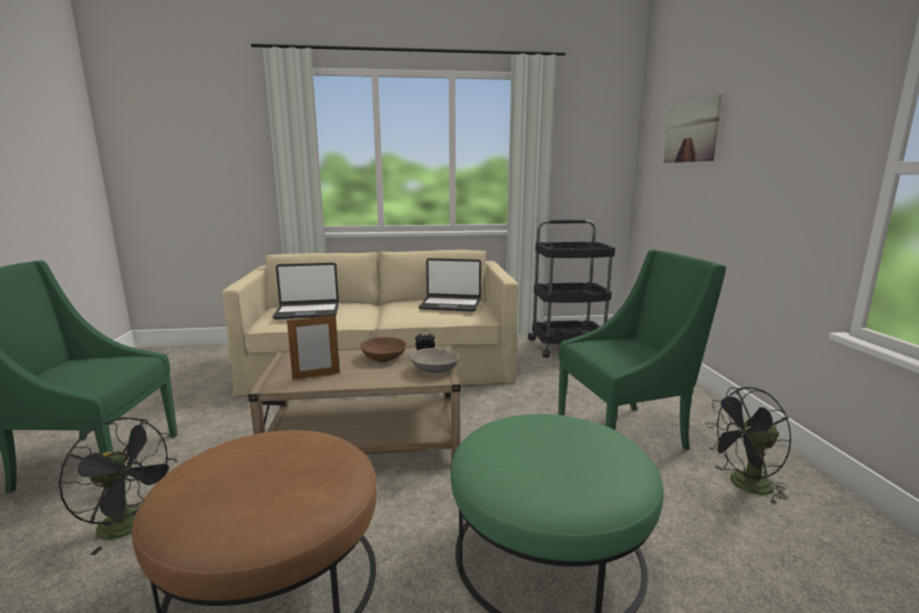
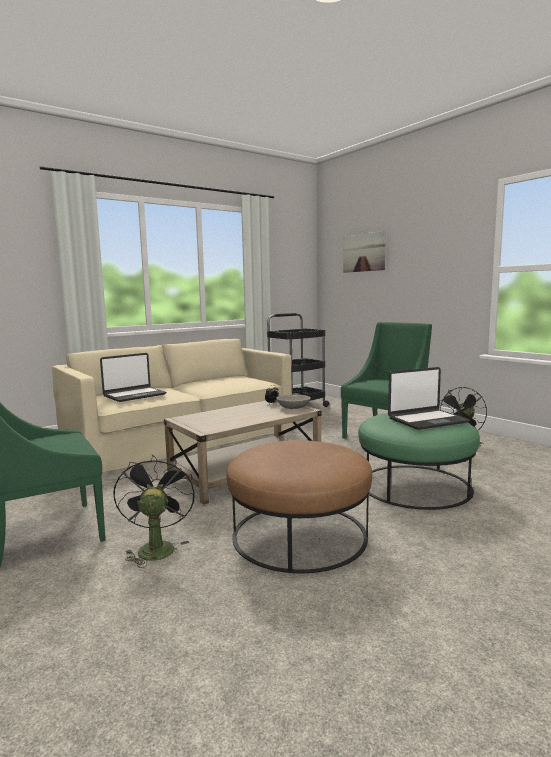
camera: 30 degrees left, 5 degrees down
black fan [59,418,177,555] -> black fan turned 90 degrees counterclockwise [113,454,195,568]
picture frame [287,314,340,380] -> none
brown bowl [360,337,407,362] -> none
laptop [419,258,481,312] -> laptop moved to [388,367,470,430]

